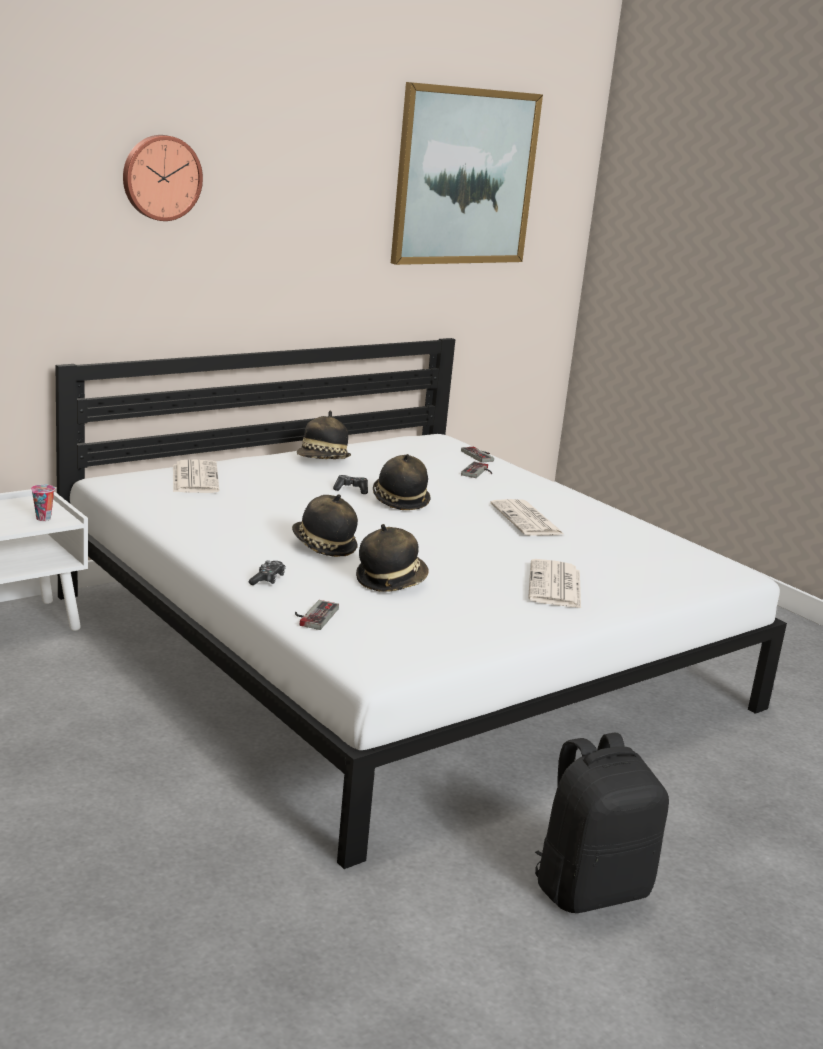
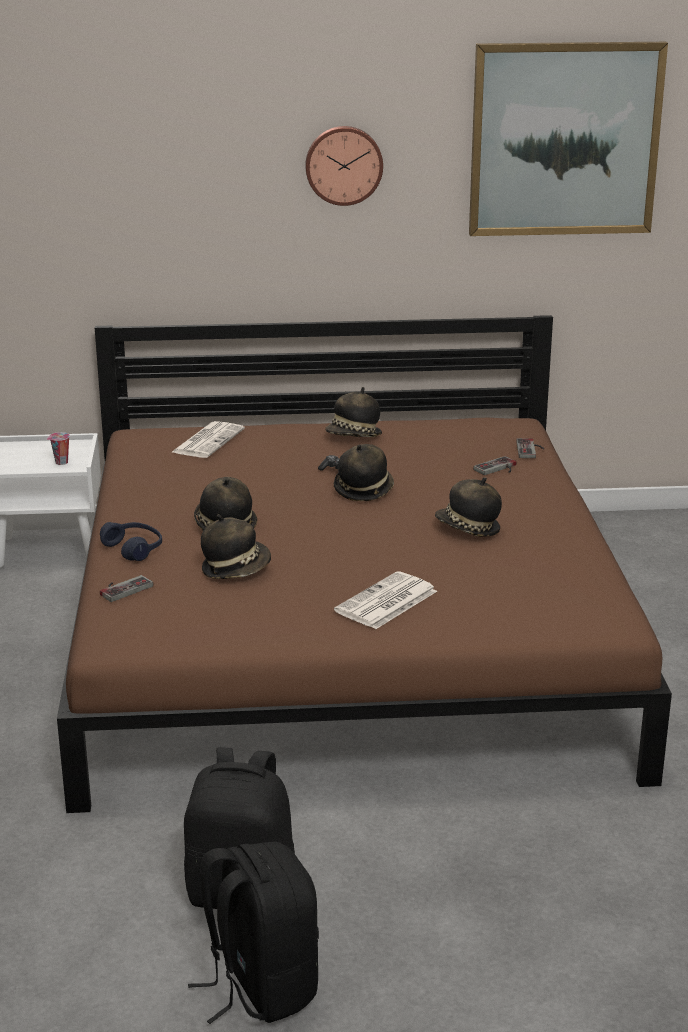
camera: 35 degrees right, 5 degrees up
white bed [56,338,787,869] -> brown bed [57,315,672,813]
wall clock [123,135,203,221] -> wall clock moved to [305,126,383,206]
game controller [248,560,286,585] -> blue headphones [100,522,162,561]
newspaper [490,499,565,536] -> hat [435,477,502,537]
none -> black backpack [188,842,319,1024]

